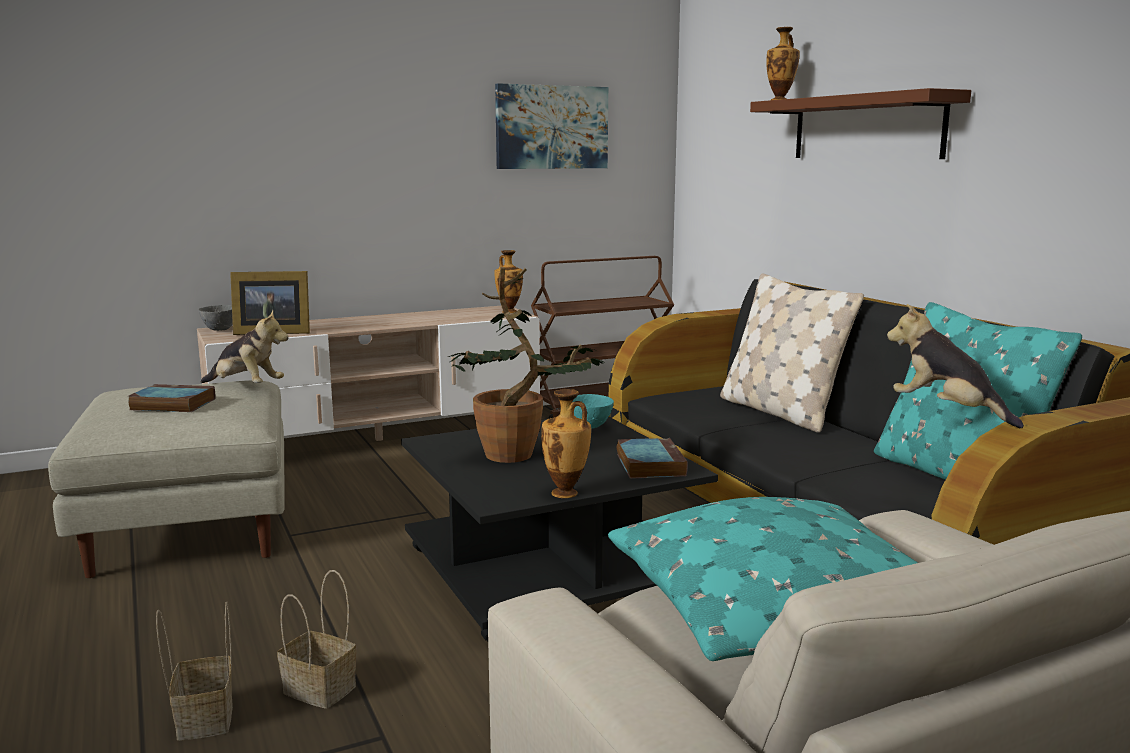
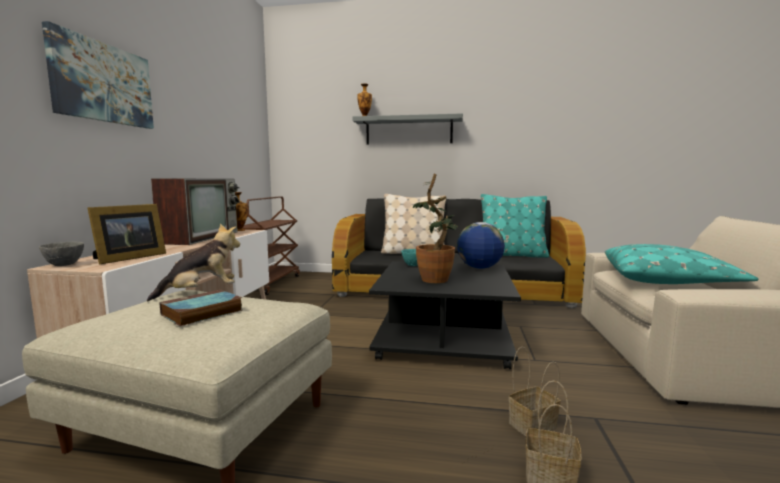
camera: 55 degrees left, 5 degrees down
picture [495,83,608,169] -> picture moved to [42,21,154,129]
vase [541,389,591,498] -> none
book [617,438,688,479] -> globe [457,222,505,269]
brown shelf [750,88,971,159] -> grey shelf [353,113,463,144]
plush toy [887,304,1024,428] -> none
none -> television [151,179,240,245]

